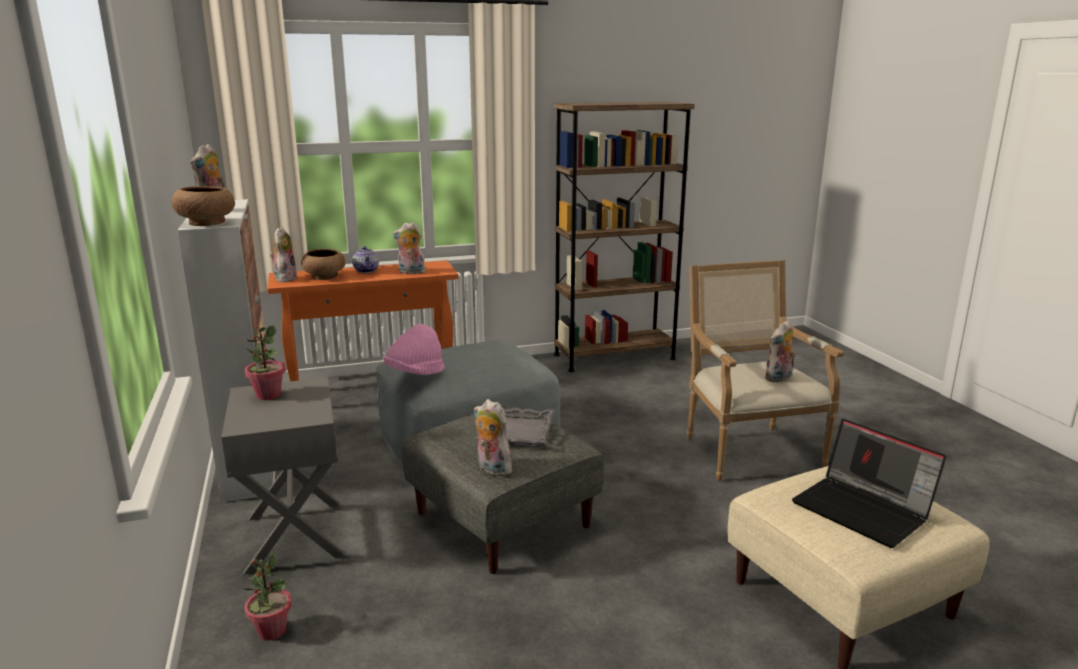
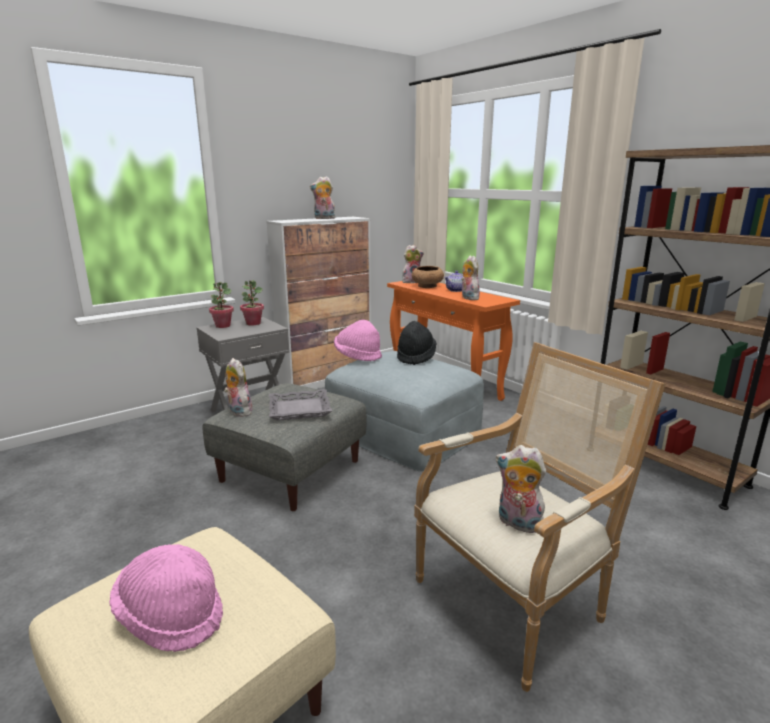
camera: 70 degrees right, 0 degrees up
brown bowl [172,186,235,226] -> none
potted plant [243,553,292,641] -> potted plant moved to [209,282,234,328]
plush toy [474,399,512,476] -> plush toy turned 60 degrees counterclockwise [224,358,255,417]
laptop [792,419,946,548] -> pink hat [109,544,223,652]
none -> black hat [397,321,436,365]

